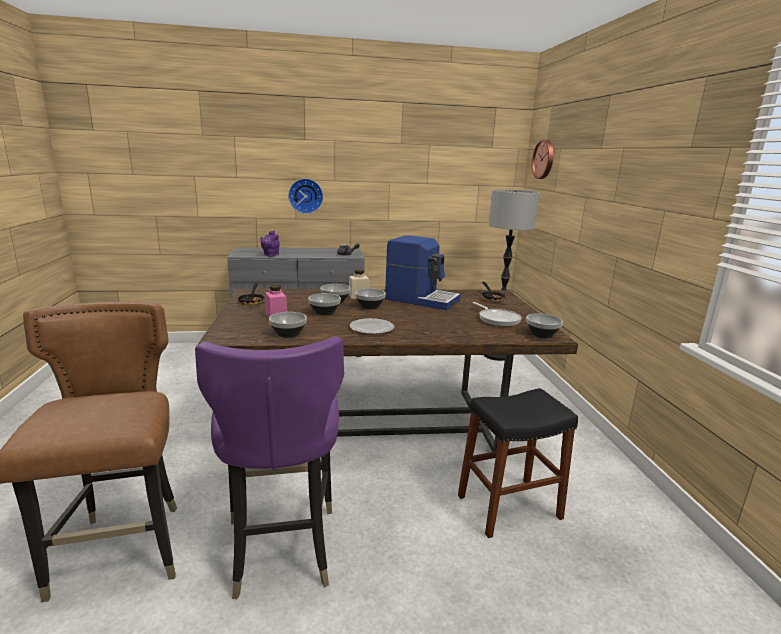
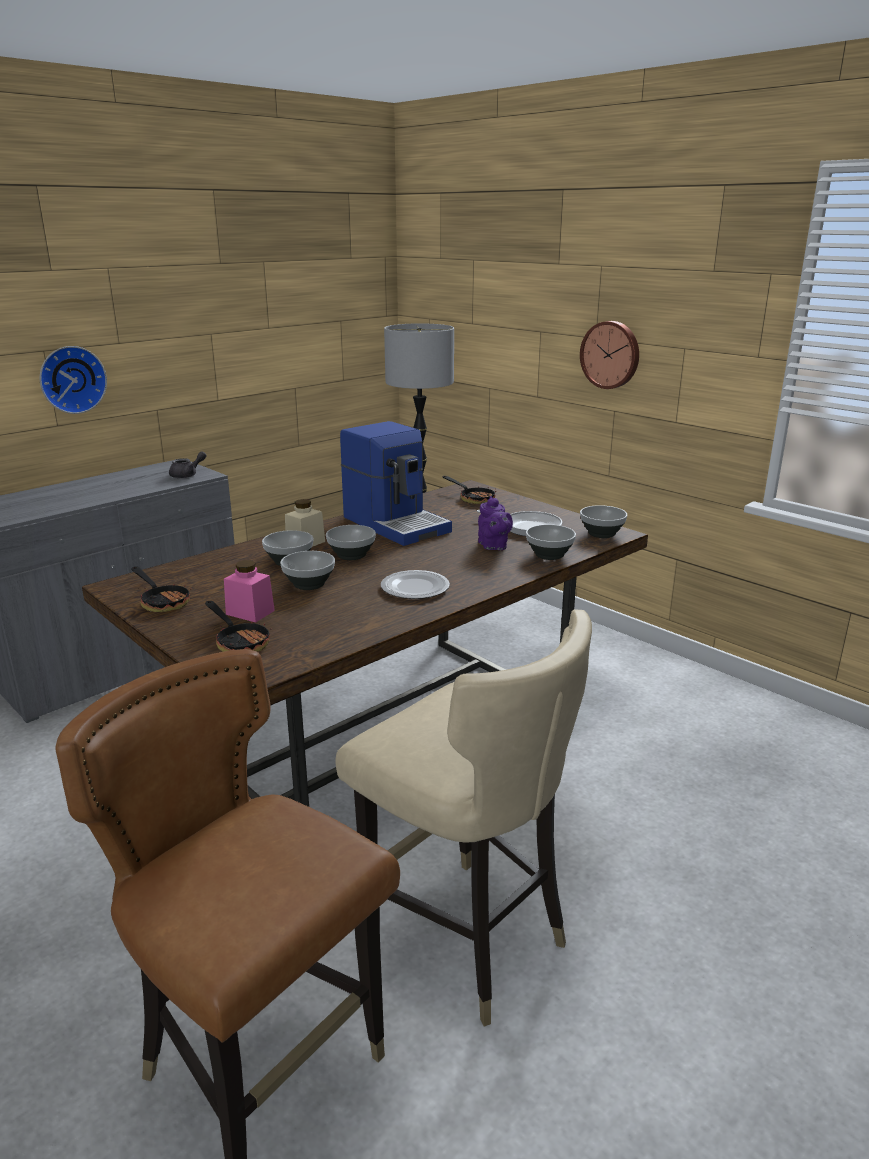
camera: 35 degrees left, 5 degrees up
purple chair [195,336,344,599] -> beige chair [335,610,592,1027]
purple teapot [260,231,280,257] -> purple teapot moved to [478,496,513,550]
bowl [269,312,307,338] -> bowl moved to [526,524,576,560]
coffee machine [385,235,461,310] -> coffee machine turned 60 degrees clockwise [340,421,452,546]
black stool [458,388,578,538] -> none
wall clock [532,140,553,179] -> wall clock moved to [580,321,639,389]
none -> frying pan [205,601,272,652]

